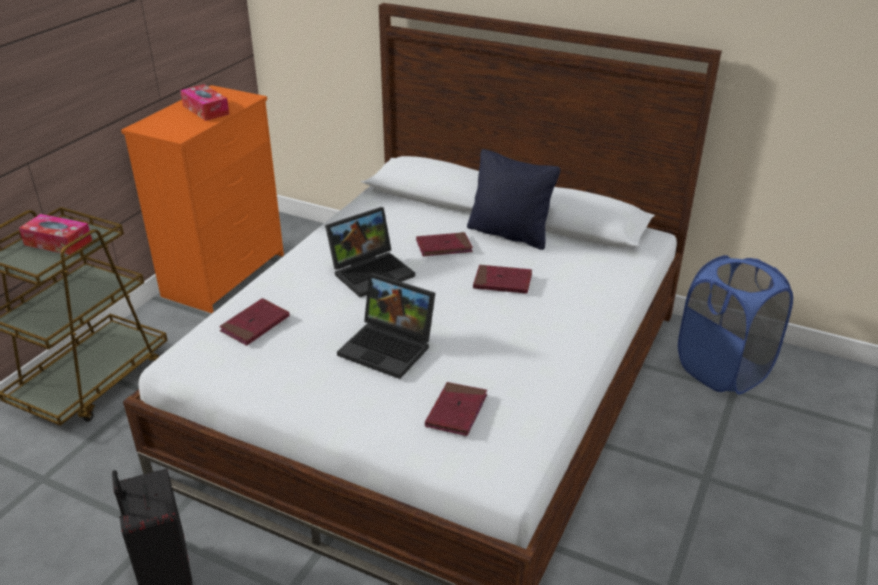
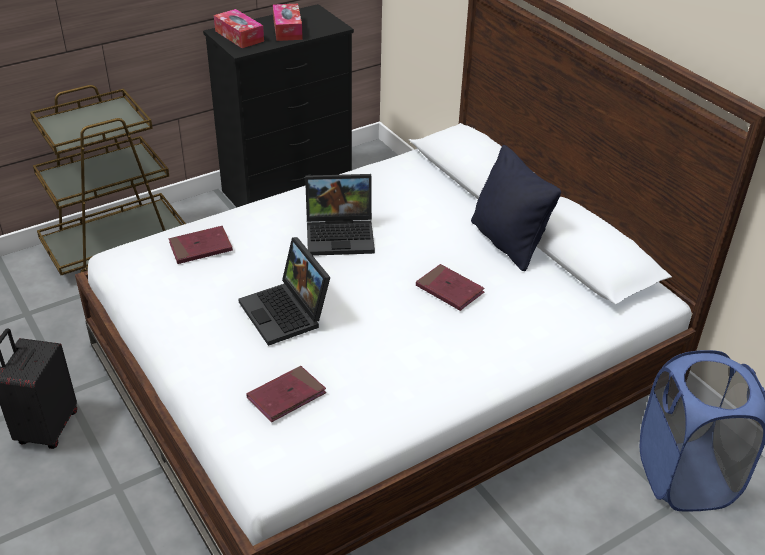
camera: 30 degrees right, 5 degrees up
tissue box [19,214,92,255] -> tissue box moved to [214,9,264,48]
orange dresser [121,85,284,313] -> black dresser [203,4,354,207]
red book [416,232,473,256] -> none

